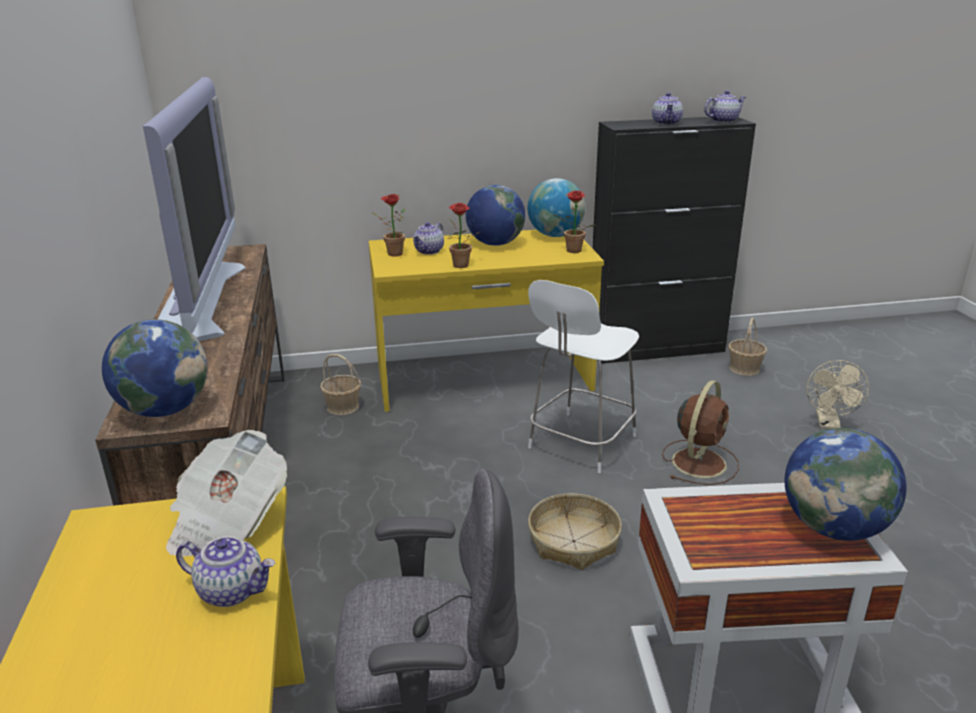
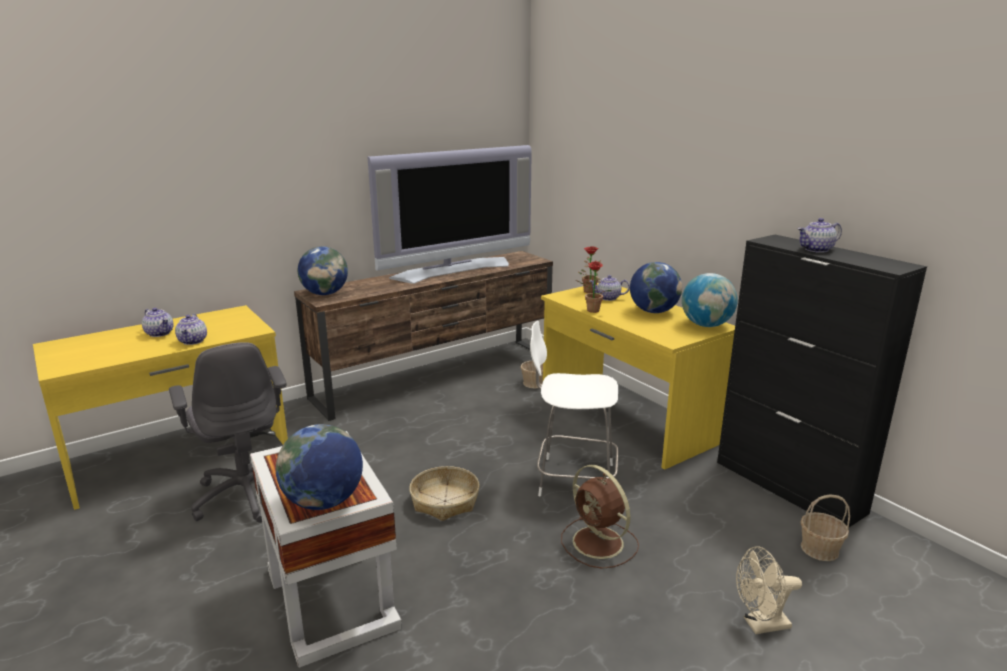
camera: 65 degrees right, 5 degrees down
newspaper [166,430,287,556] -> none
potted plant [553,191,596,253] -> none
brown fan [662,380,739,485] -> brown fan turned 45 degrees clockwise [561,465,639,569]
teapot [704,91,746,123] -> teapot moved to [142,308,173,337]

